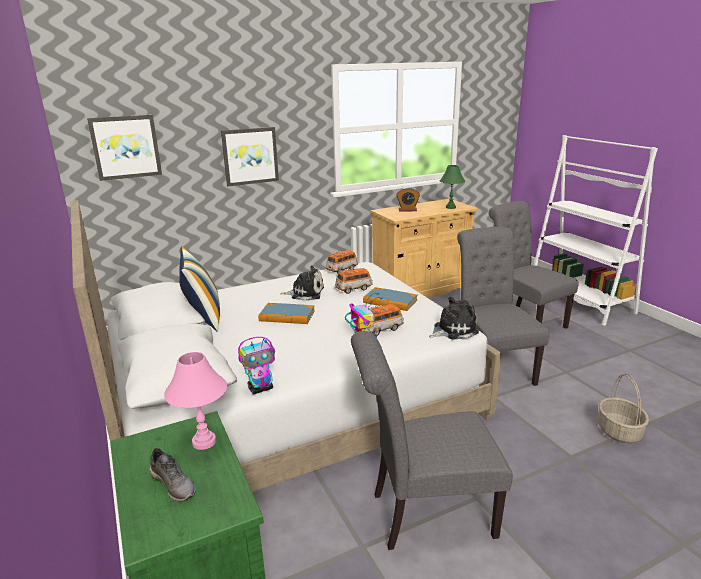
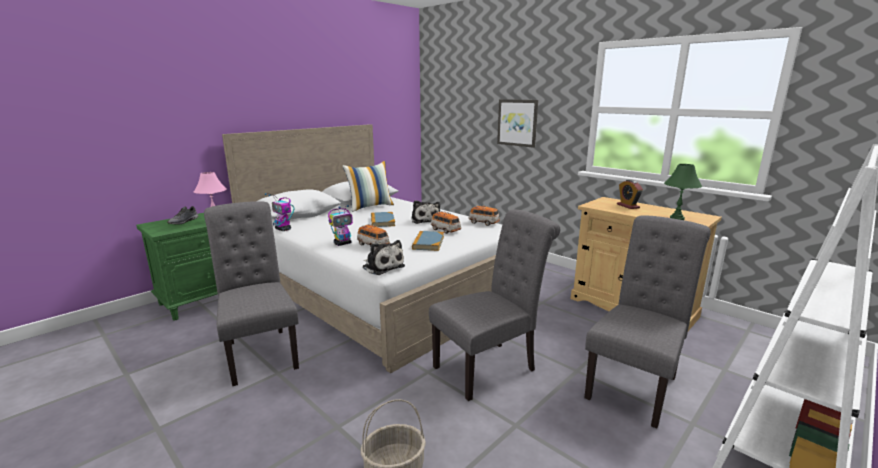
camera: 70 degrees right, 5 degrees down
picture [87,115,162,181] -> none

